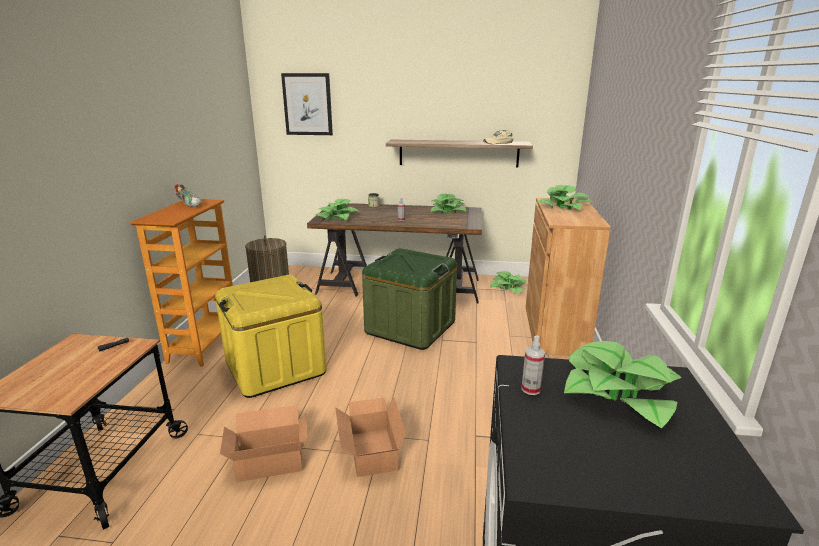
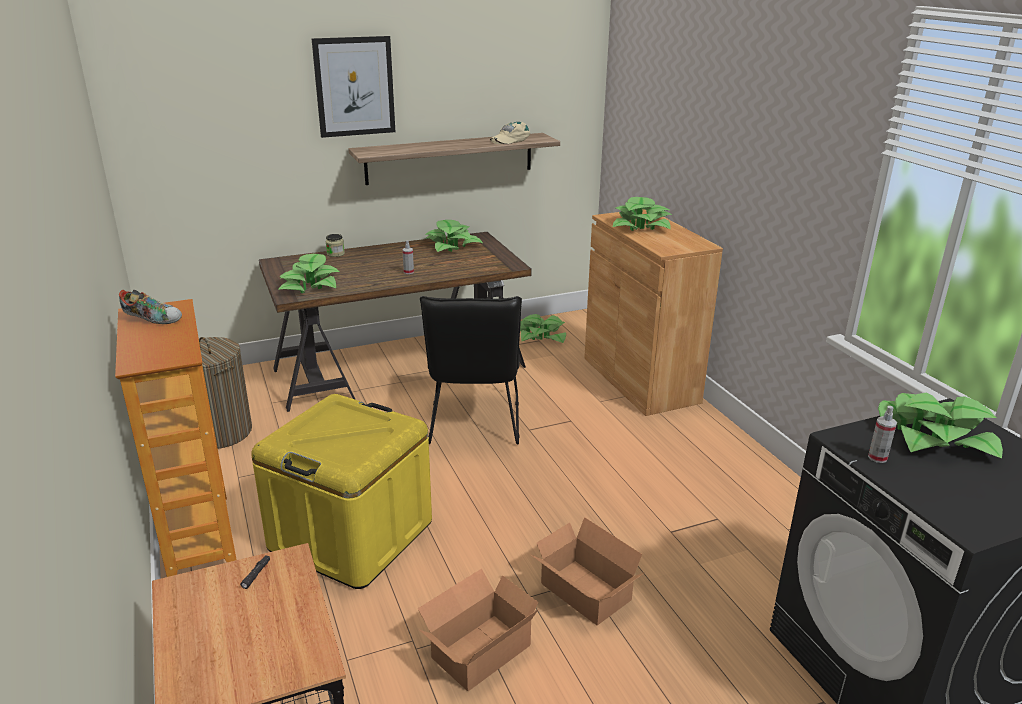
camera: 30 degrees left, 5 degrees up
picture [281,73,333,135] -> picture moved to [311,36,395,138]
green storage box [362,248,457,350] -> black chair [420,296,522,445]

